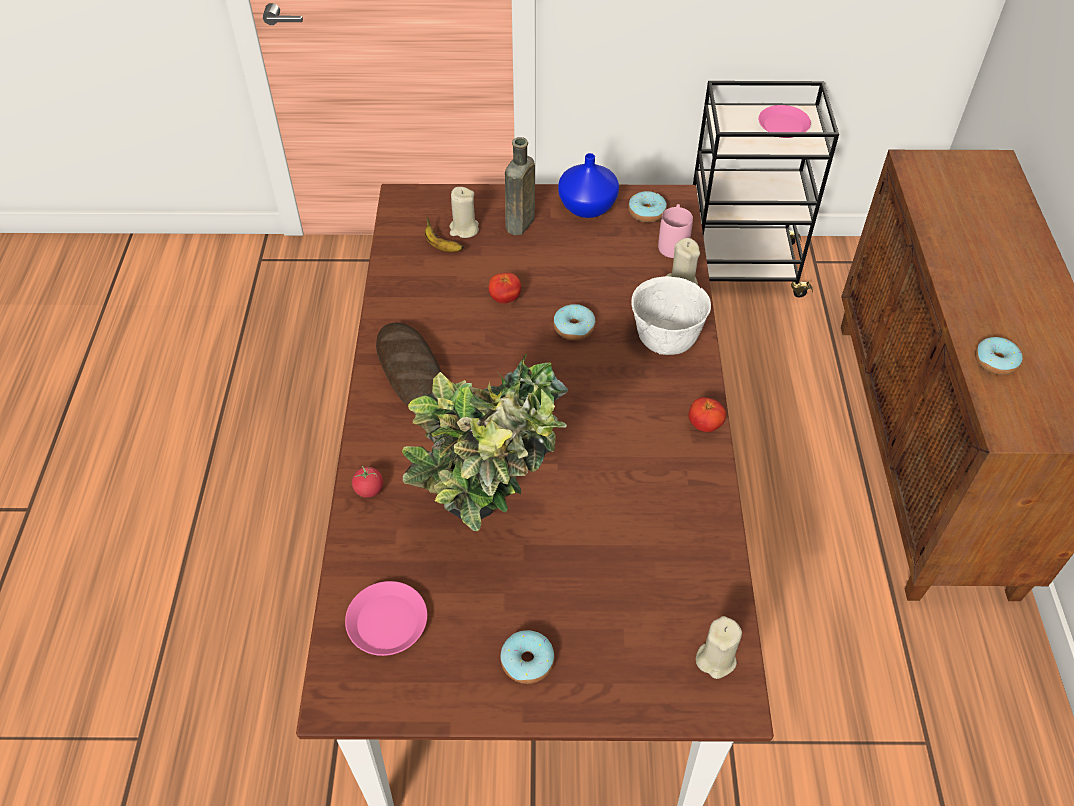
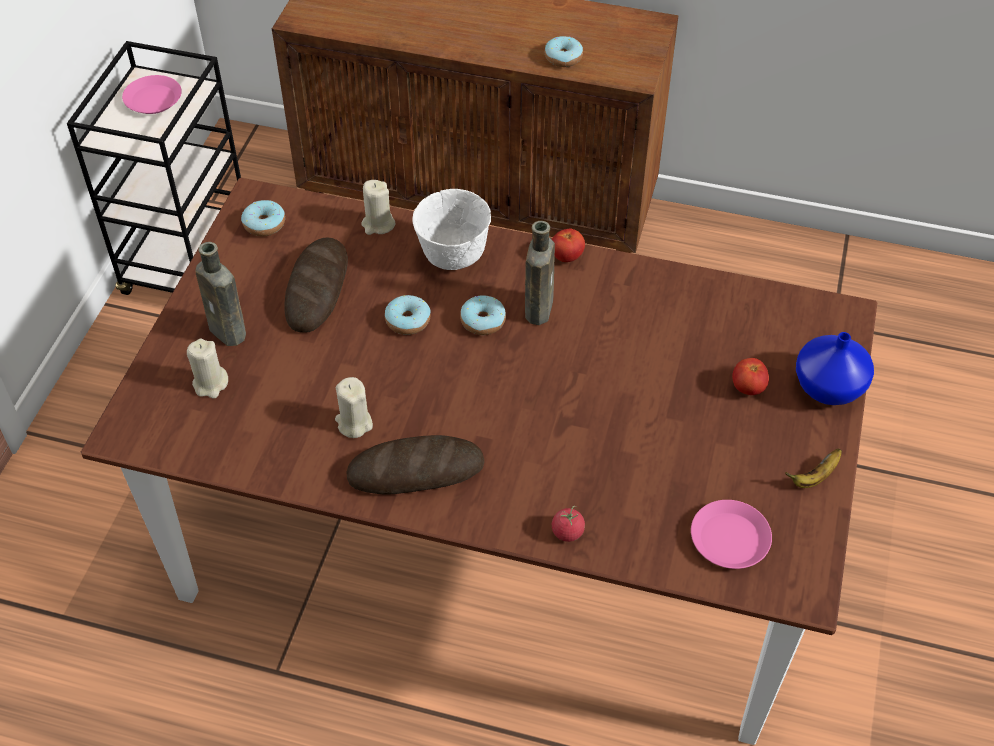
camera: 75 degrees left, 0 degrees up
potted plant [402,353,568,531] -> none
banana [425,217,464,252] -> banana moved to [785,449,842,488]
tomato [489,273,521,304] -> tomato moved to [732,358,769,395]
donut [500,630,555,684] -> donut moved to [460,295,506,335]
blue vase [558,153,619,218] -> blue vase moved to [796,332,874,405]
pink mug [658,204,693,258] -> none
beige candle [696,616,742,679] -> beige candle moved to [335,377,373,438]
none -> bread [284,237,348,333]
none -> brown bottle [525,221,555,325]

